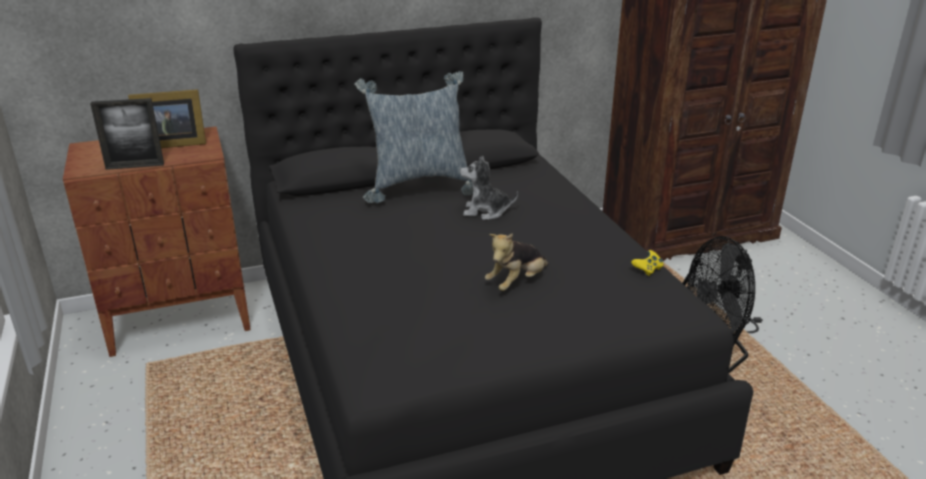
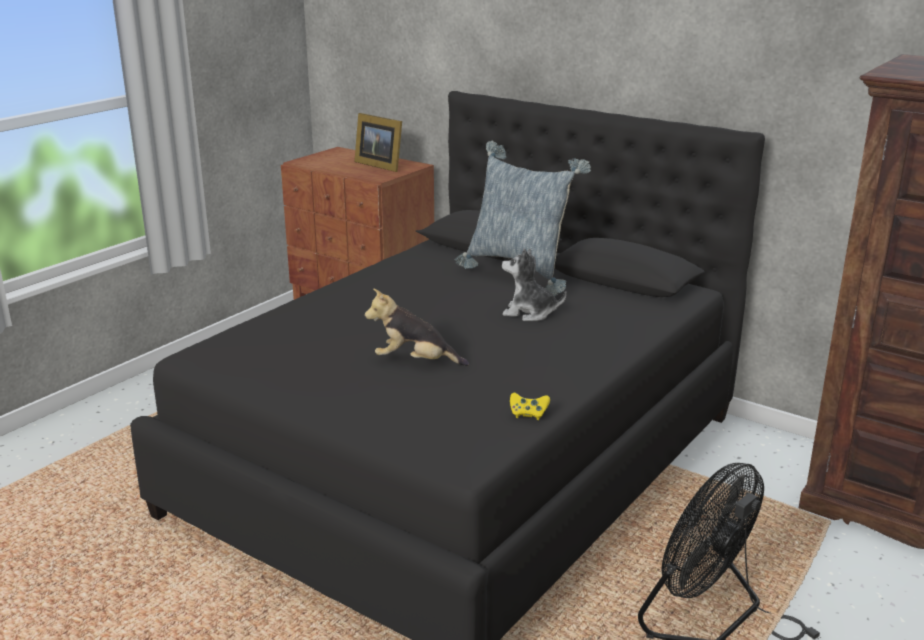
camera: 55 degrees right, 5 degrees down
picture frame [90,98,164,170] -> none
plush toy [460,155,518,220] -> plush toy turned 45 degrees counterclockwise [502,248,567,321]

